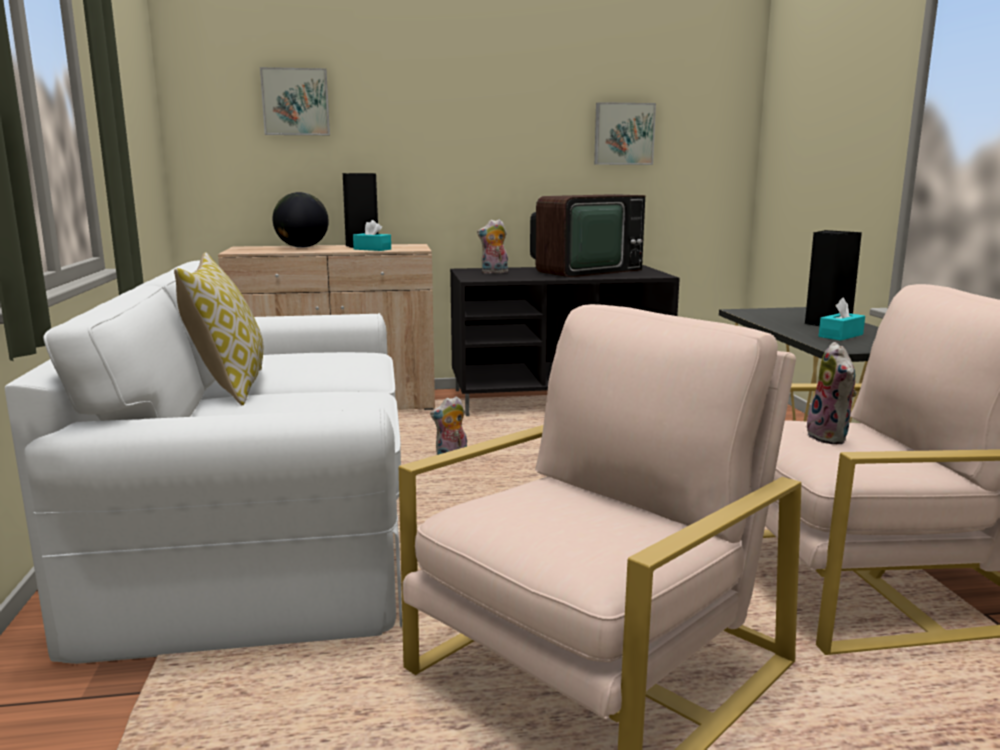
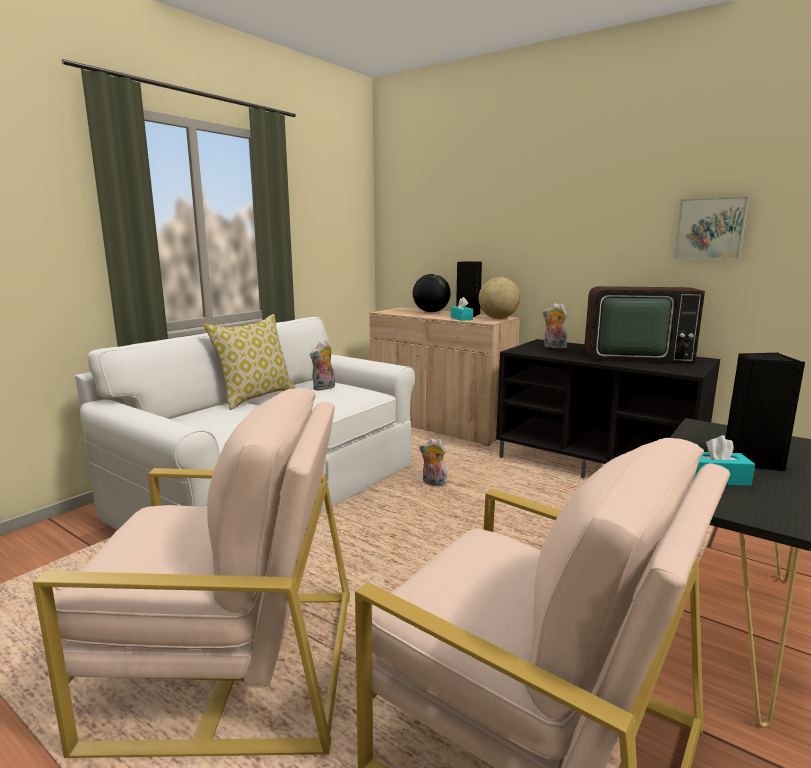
camera: 45 degrees right, 0 degrees up
picture [260,67,330,135] -> none
plush toy [807,342,857,444] -> plush toy moved to [310,341,335,390]
none -> globe [479,277,520,319]

